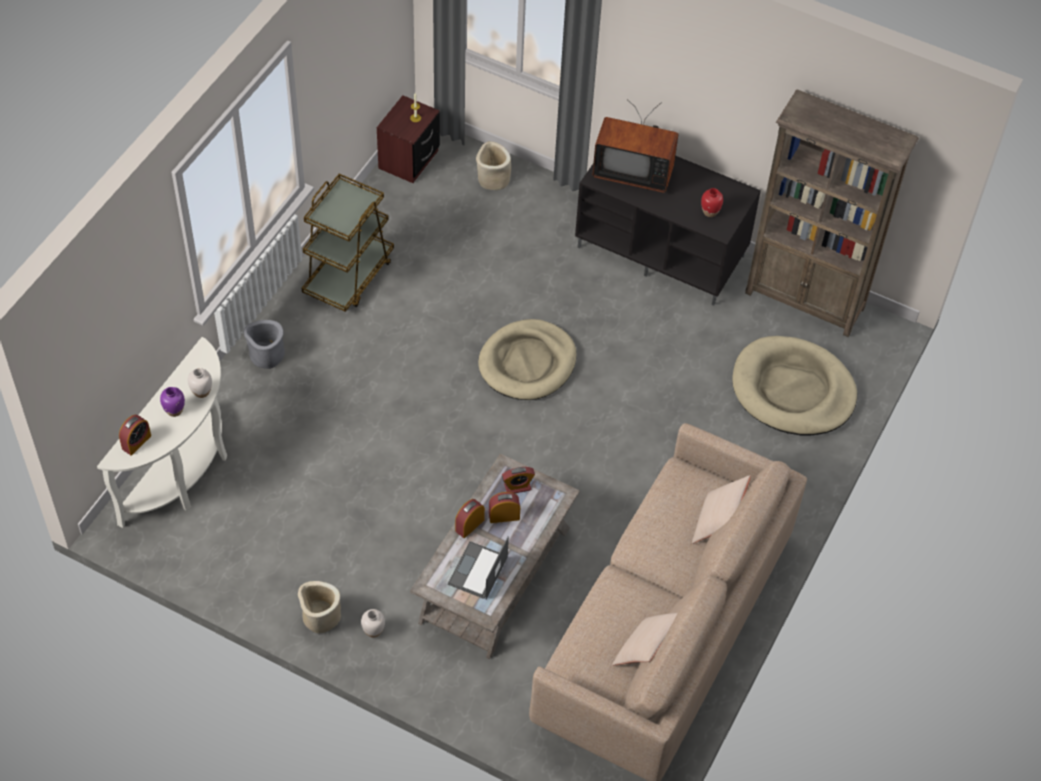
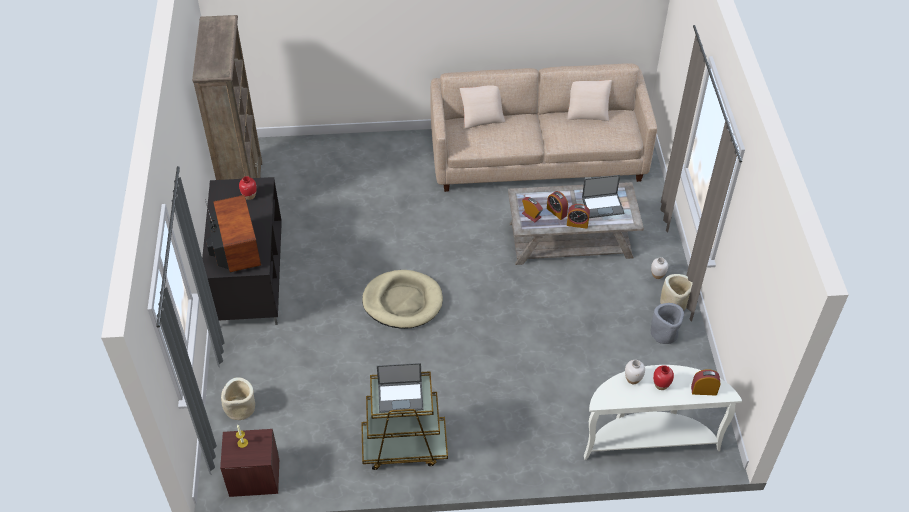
camera: 120 degrees left, 5 degrees down
purple vase [160,387,185,417] -> red vase [653,366,674,390]
grey planter [244,320,285,369] -> grey planter moved to [651,303,684,344]
beige dog bed [732,336,857,436] -> none
none -> laptop [377,363,424,413]

